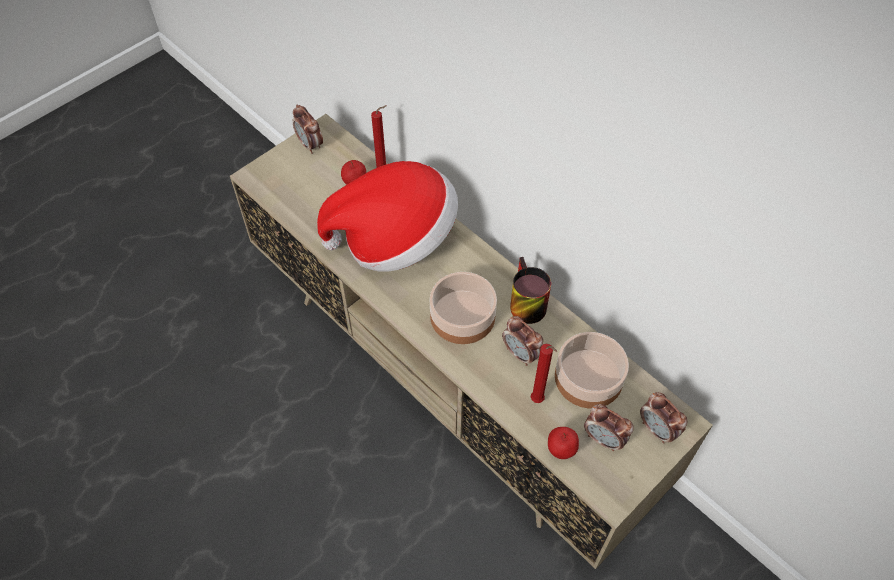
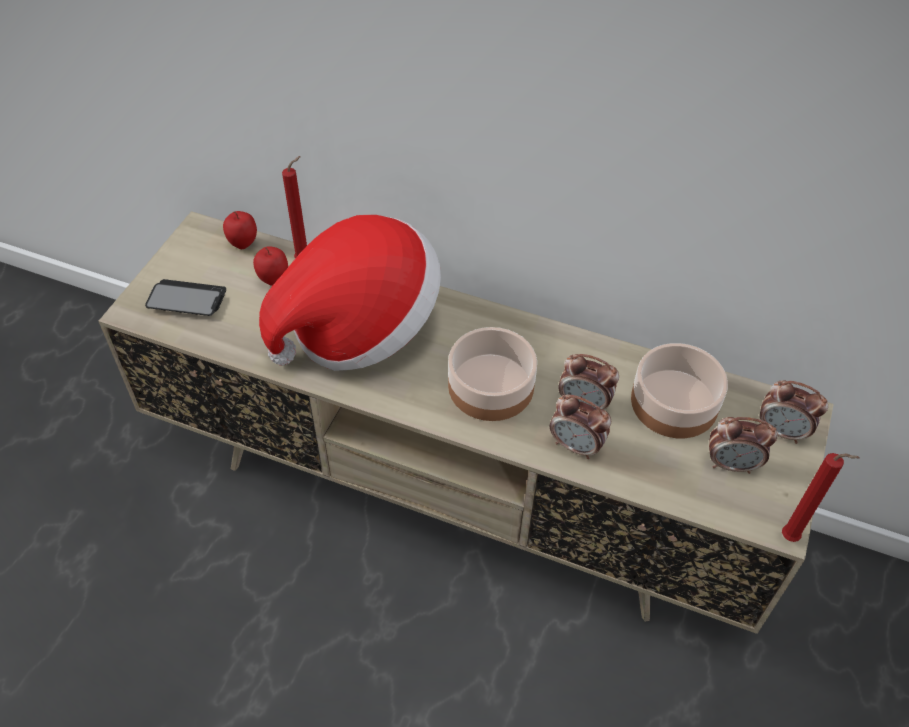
camera: 25 degrees left, 5 degrees down
alarm clock [293,105,323,154] -> alarm clock moved to [550,394,611,459]
mug [510,257,551,324] -> none
red candle [531,344,557,403] -> red candle moved to [782,453,860,542]
apple [548,427,579,459] -> apple moved to [223,211,257,249]
none -> phone [145,279,226,316]

